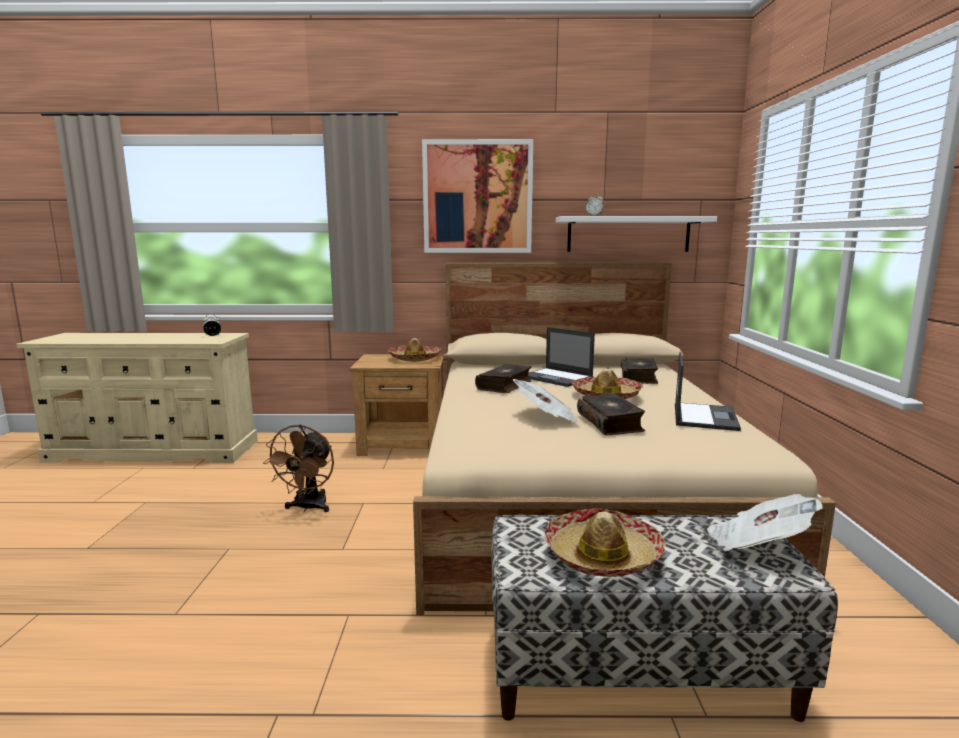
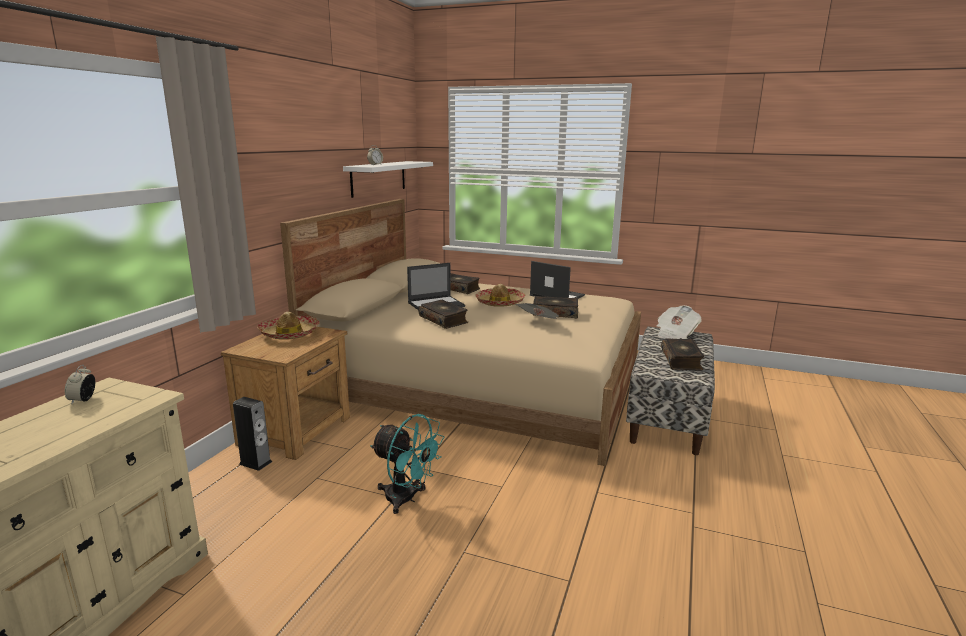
camera: 70 degrees left, 5 degrees up
brown fan [263,425,334,512] -> turquoise fan [370,414,445,514]
picture [422,139,533,253] -> none
hat [545,508,666,577] -> book [661,339,704,370]
none -> speaker [233,397,272,471]

